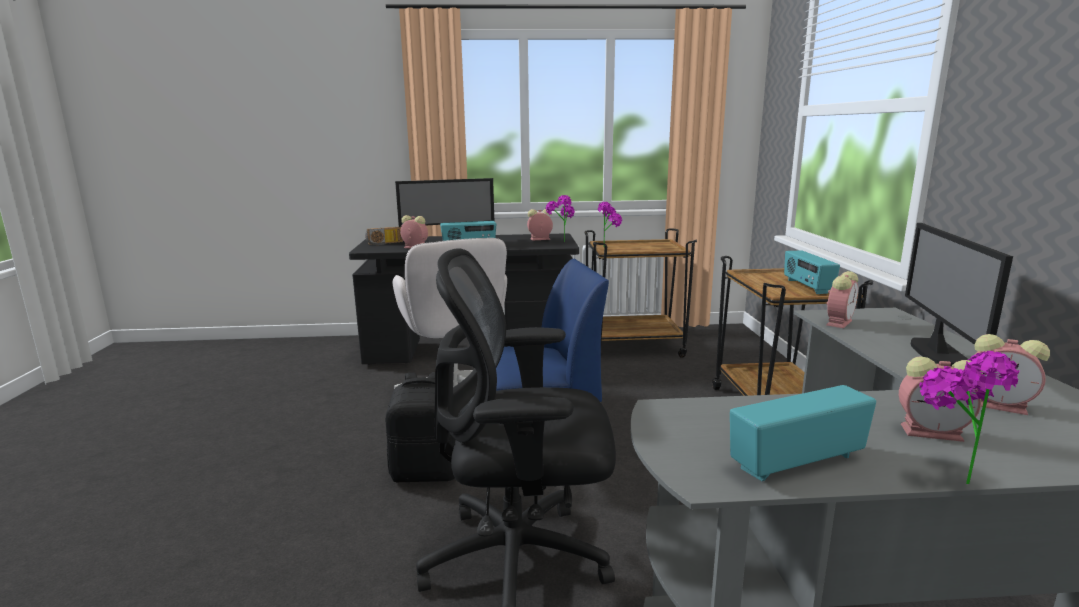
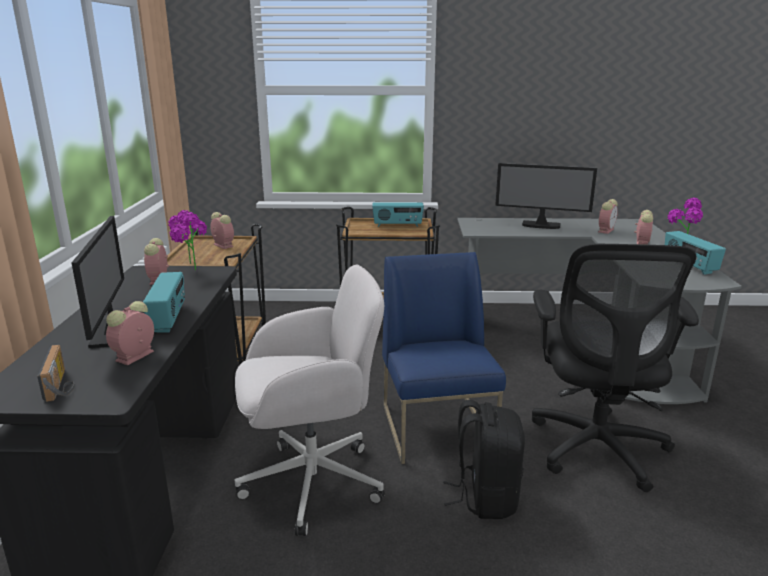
camera: 85 degrees left, 5 degrees up
alarm clock [826,271,858,328] -> alarm clock moved to [210,212,234,249]

